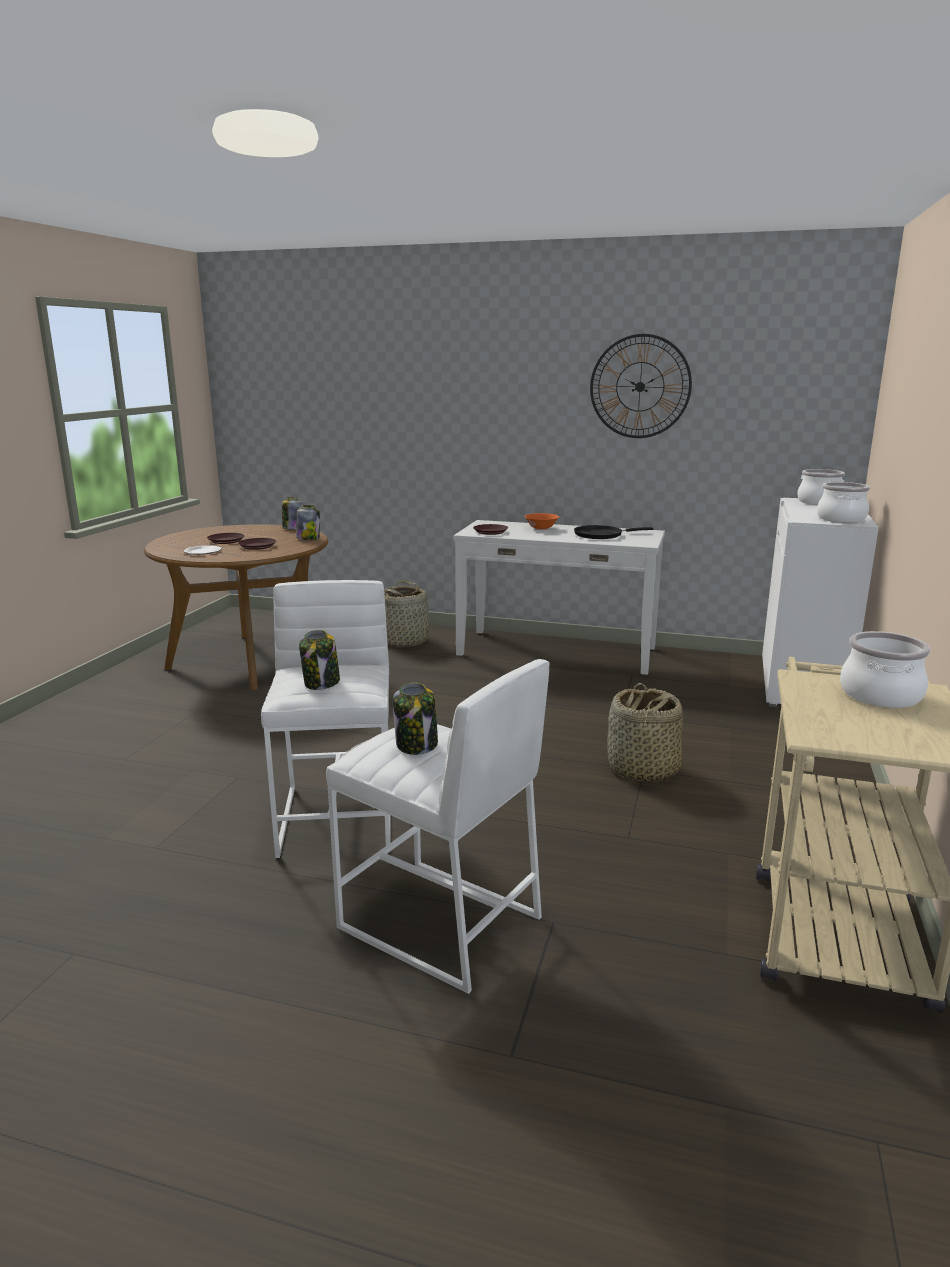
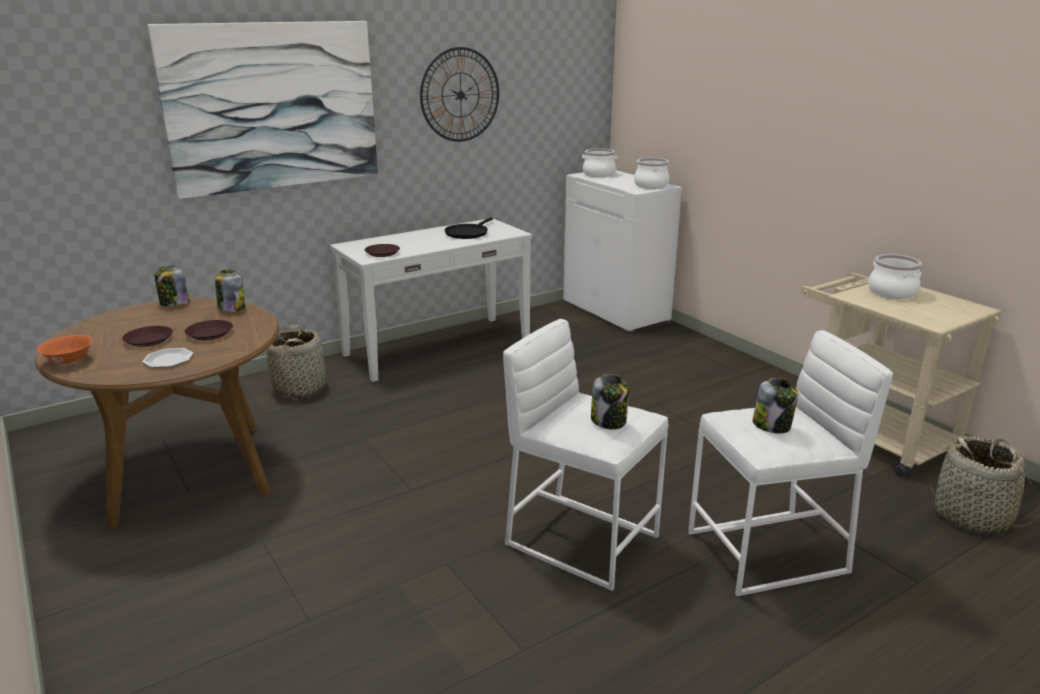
camera: 50 degrees left, 5 degrees up
orange bowl [525,513,559,530] -> orange bowl moved to [37,335,93,365]
basket [608,683,683,782] -> basket moved to [930,436,1039,534]
none -> picture [147,21,378,199]

